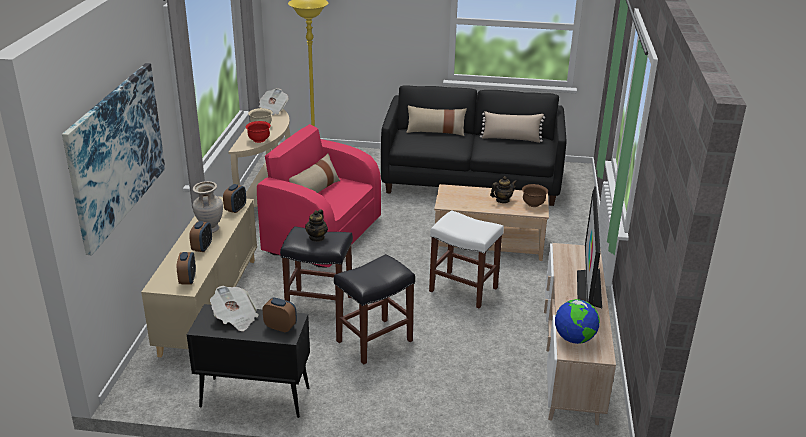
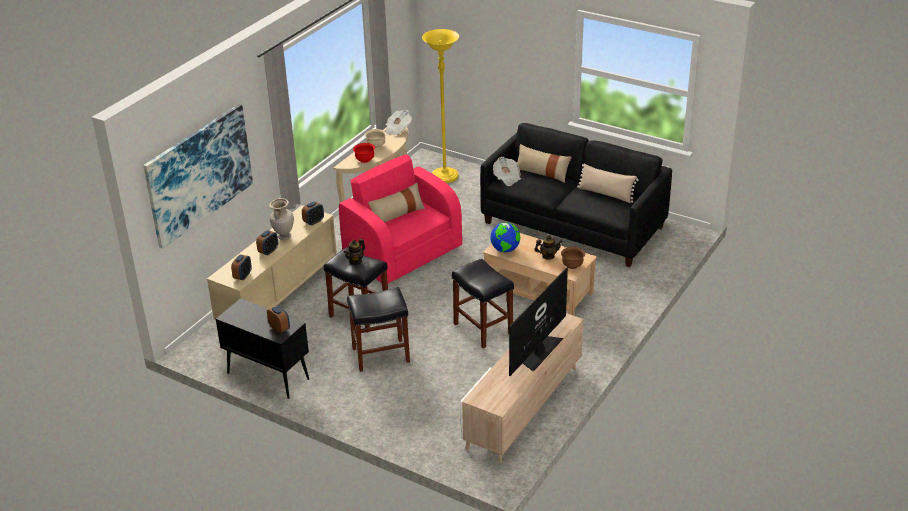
camera: 25 degrees right, 5 degrees up
newspaper [210,286,259,331] -> newspaper moved to [493,157,521,186]
white stool [429,210,504,308] -> black stool [452,259,514,348]
globe [555,299,600,344] -> globe moved to [490,223,520,252]

